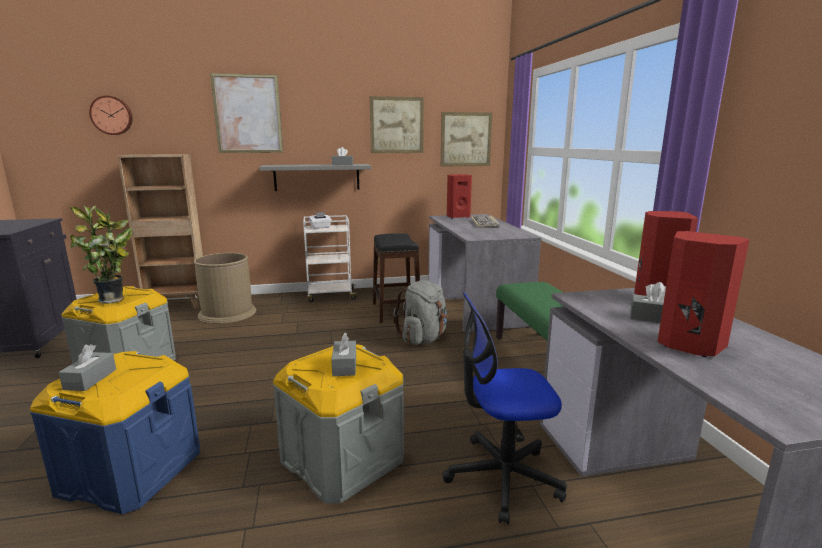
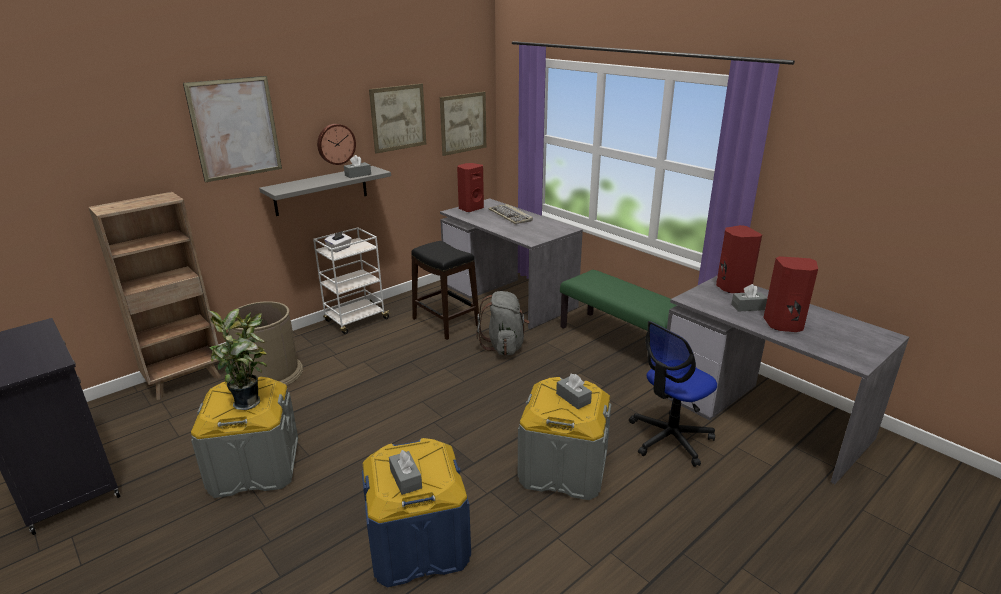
camera: 30 degrees left, 10 degrees up
wall clock [89,96,133,135] -> wall clock moved to [317,124,356,165]

